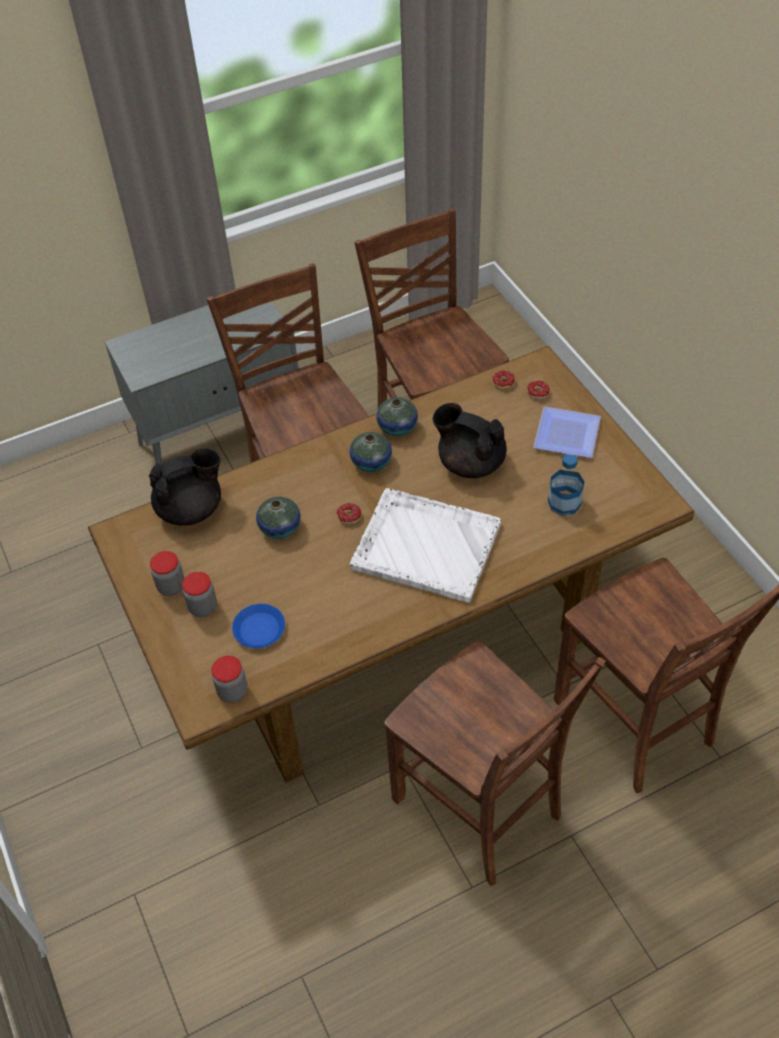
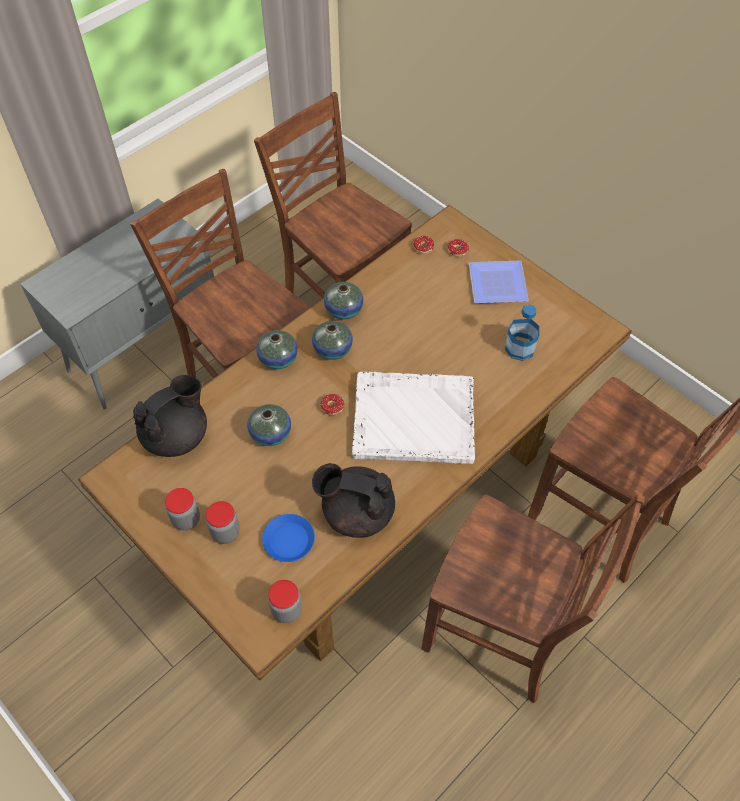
camera: 20 degrees left, 5 degrees up
black teapot [432,403,507,478] -> black teapot moved to [312,463,395,538]
none -> vase [256,330,298,369]

